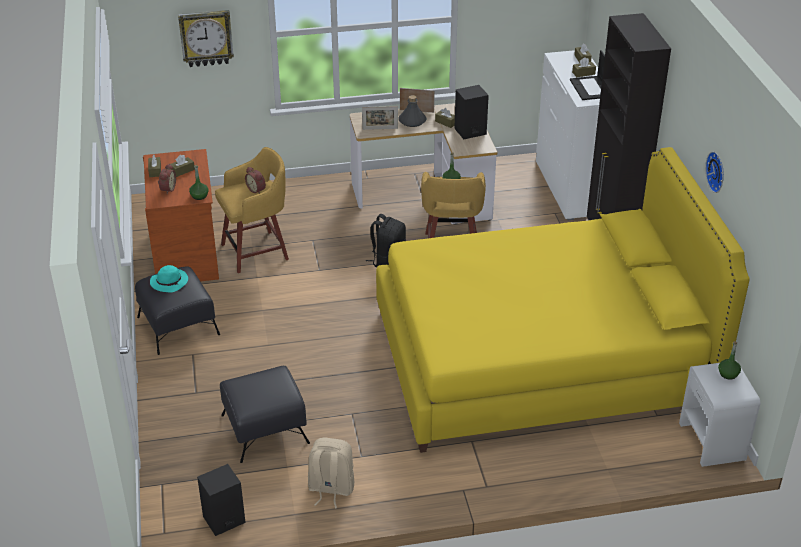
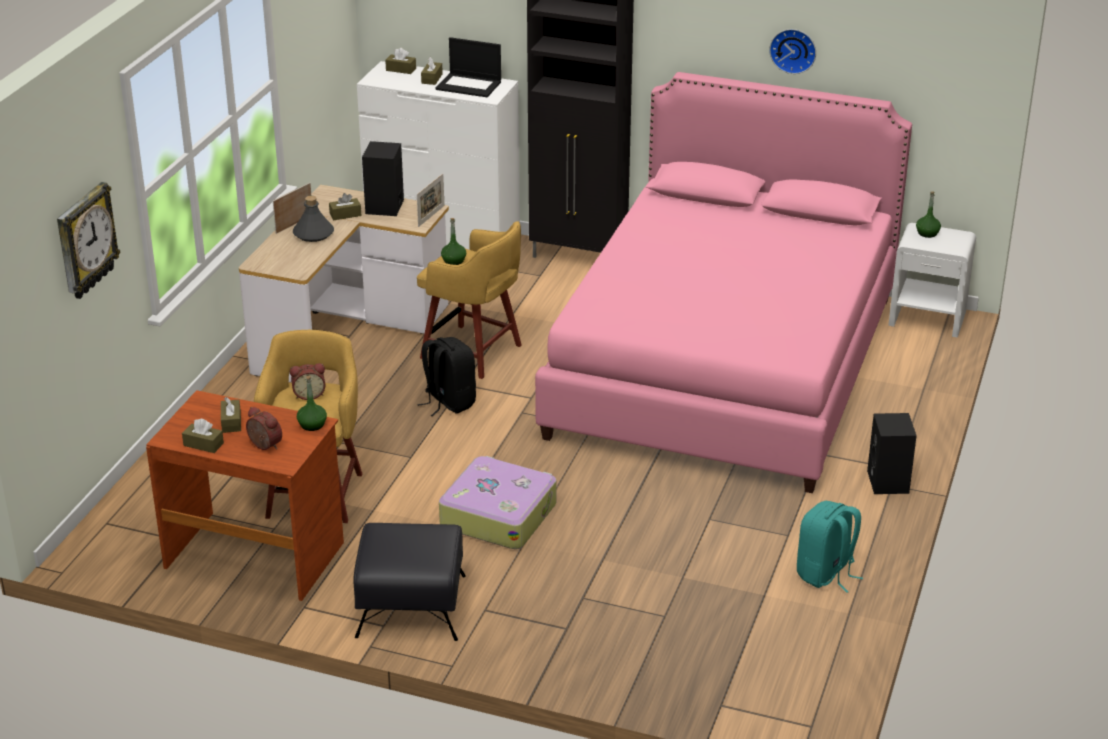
camera: 60 degrees left, 5 degrees down
turquoise hat [150,265,188,292] -> none
black speaker [197,464,246,536] -> black speaker moved to [867,413,917,494]
black ottoman [220,366,310,463] -> none
beige backpack [308,438,354,508] -> turquoise backpack [797,501,863,593]
picture frame [362,106,398,130] -> picture frame moved to [417,173,444,227]
yellow bed [376,147,750,453] -> pink bed [535,72,912,493]
none -> suitcase [439,456,557,549]

